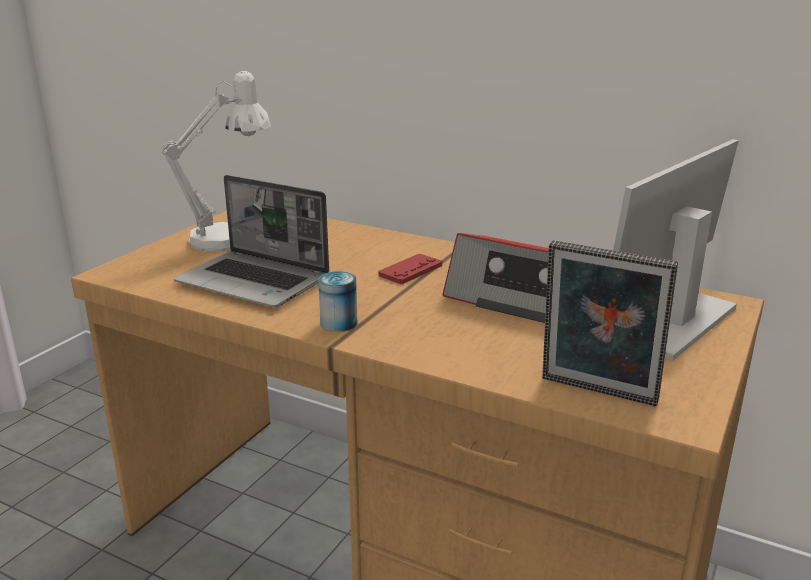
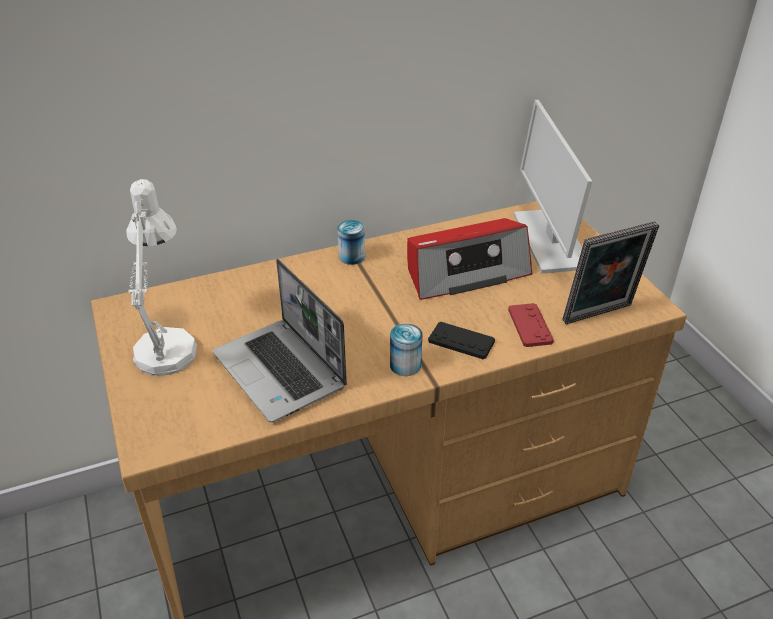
camera: 50 degrees left, 15 degrees up
laptop [174,175,329,307] -> laptop turned 75 degrees clockwise [213,259,347,423]
red game controller [379,254,442,284] -> red game controller moved to [508,303,554,347]
none -> can [337,220,365,265]
none -> black game controller [428,322,495,359]

